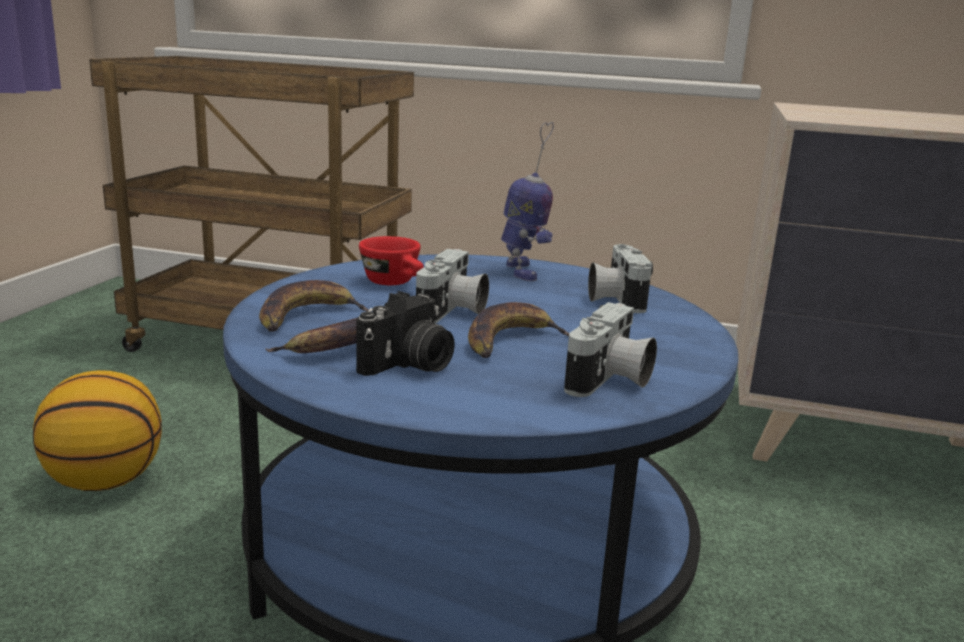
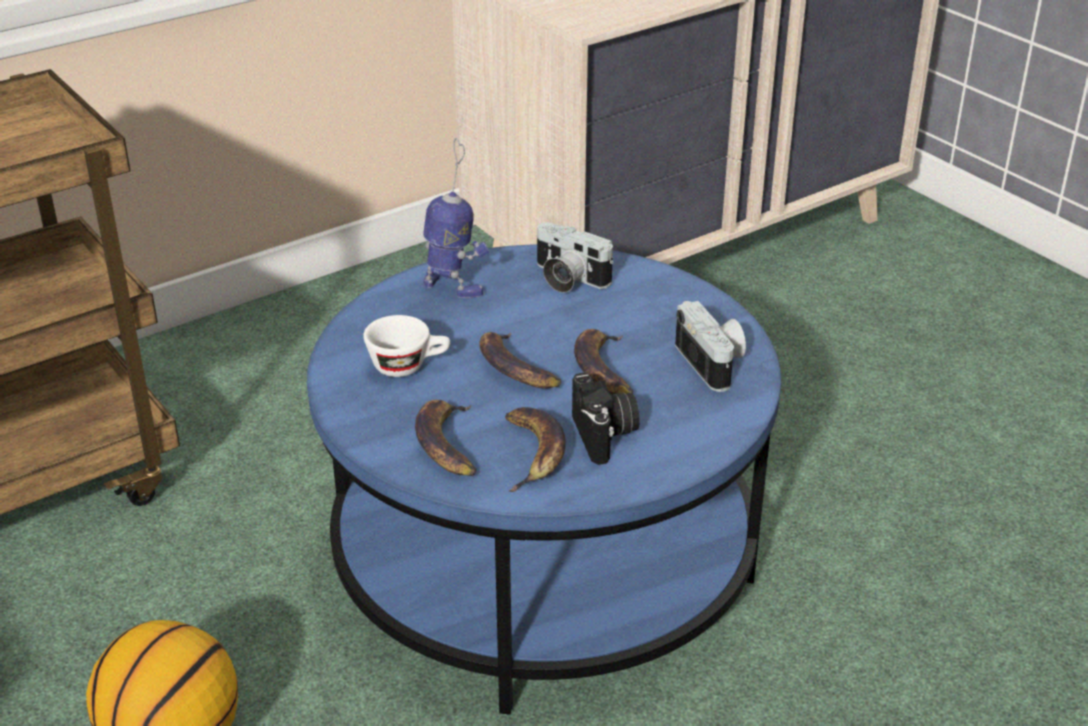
camera: 50 degrees left, 15 degrees up
red cup [359,236,424,285] -> white cup [363,315,450,377]
camera [416,249,489,323] -> banana [479,332,562,389]

